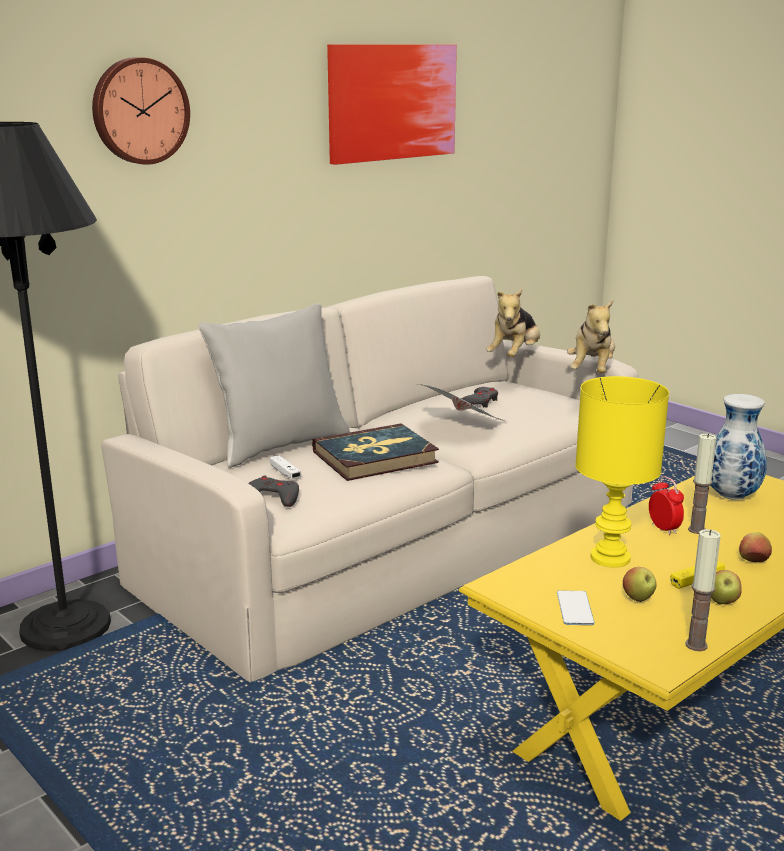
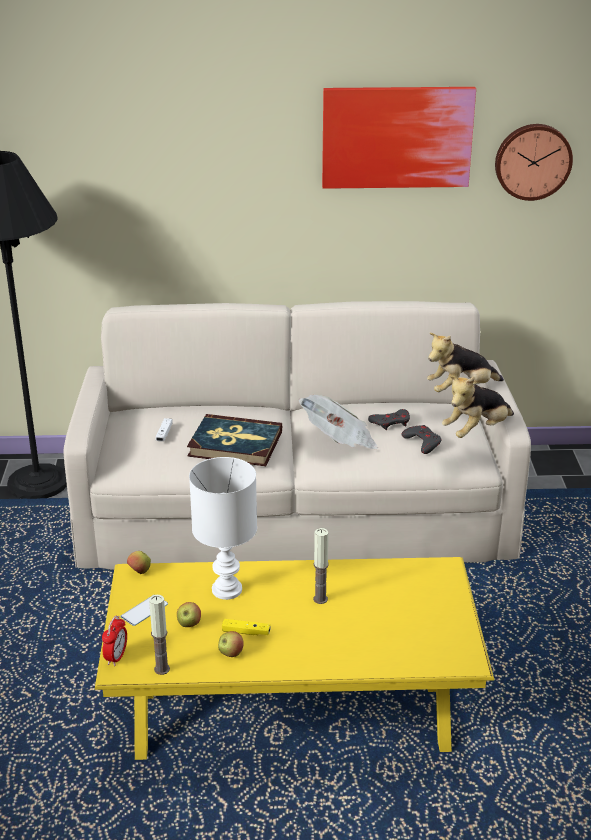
camera: 40 degrees right, 10 degrees up
wall clock [92,57,190,165] -> wall clock moved to [495,124,573,201]
grey pillow [198,303,350,468] -> none
grey game controller [249,476,299,507] -> grey game controller moved to [402,425,441,454]
yellow table lamp [575,376,669,567] -> white table lamp [189,457,257,600]
alarm clock [649,476,684,535] -> alarm clock moved to [102,616,127,666]
vase [710,394,767,500] -> none
apple [739,532,772,562] -> apple moved to [127,551,151,574]

